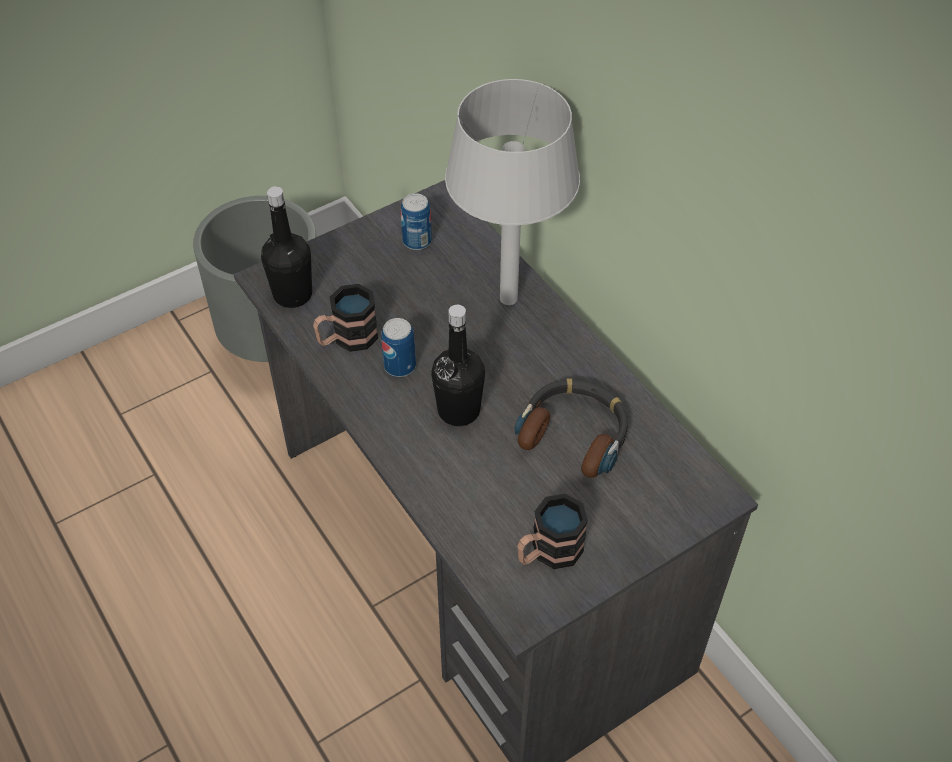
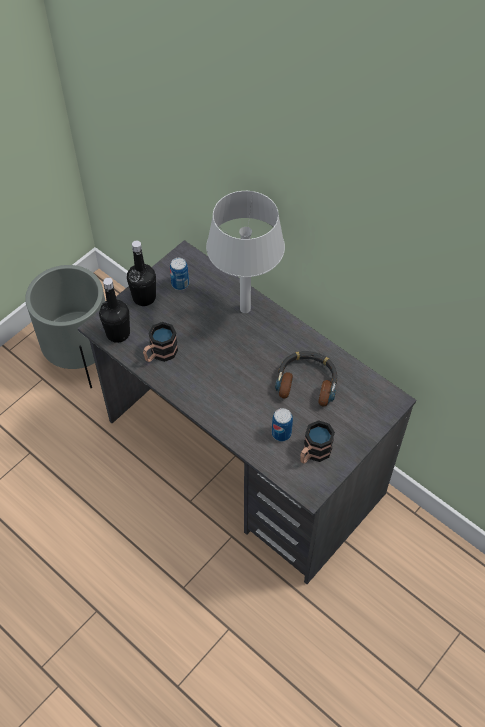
camera: 15 degrees left, 5 degrees up
can [381,318,416,377] -> can moved to [272,408,293,442]
black bottle [431,305,485,426] -> black bottle moved to [127,240,156,306]

